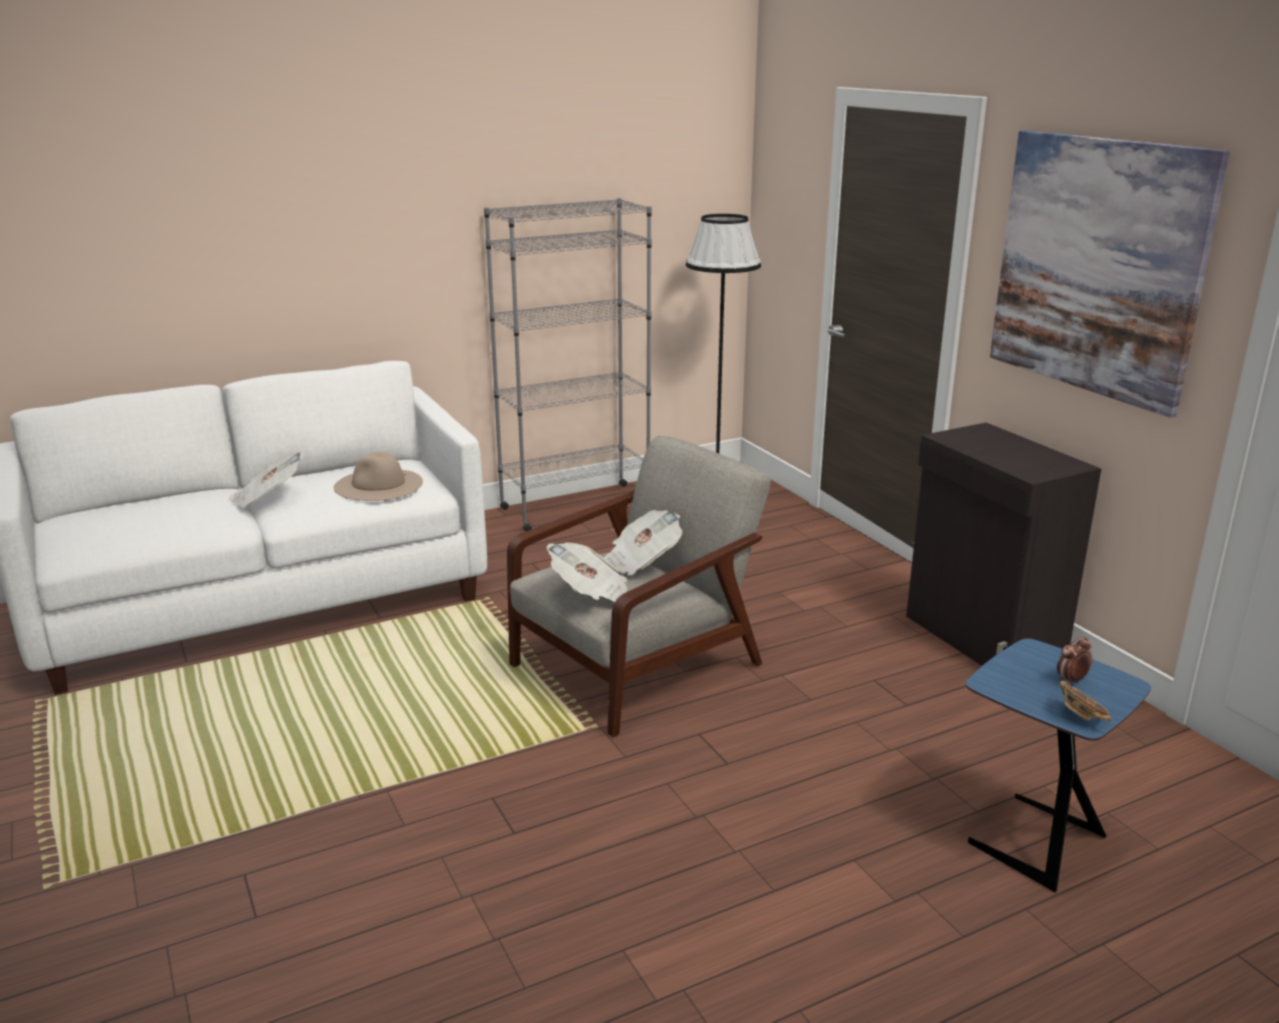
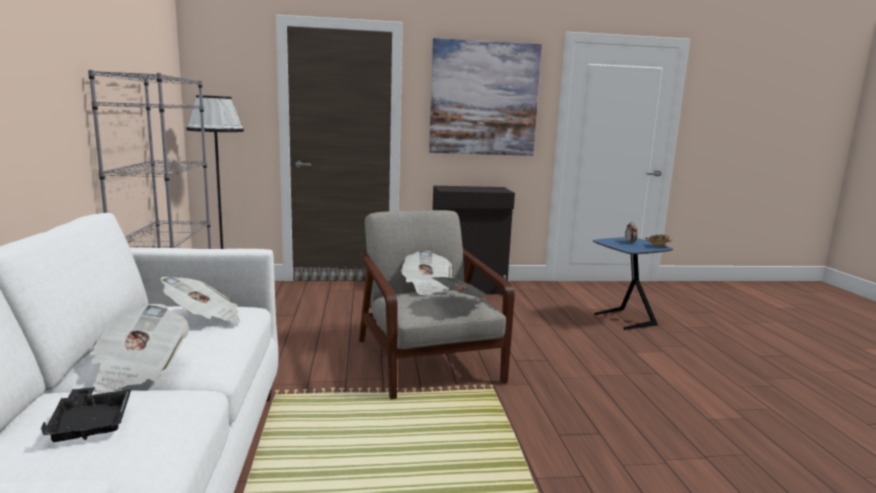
camera: 70 degrees left, 10 degrees down
beige hat [334,452,423,501] -> newspaper [160,277,240,323]
none -> black tray [40,387,131,442]

